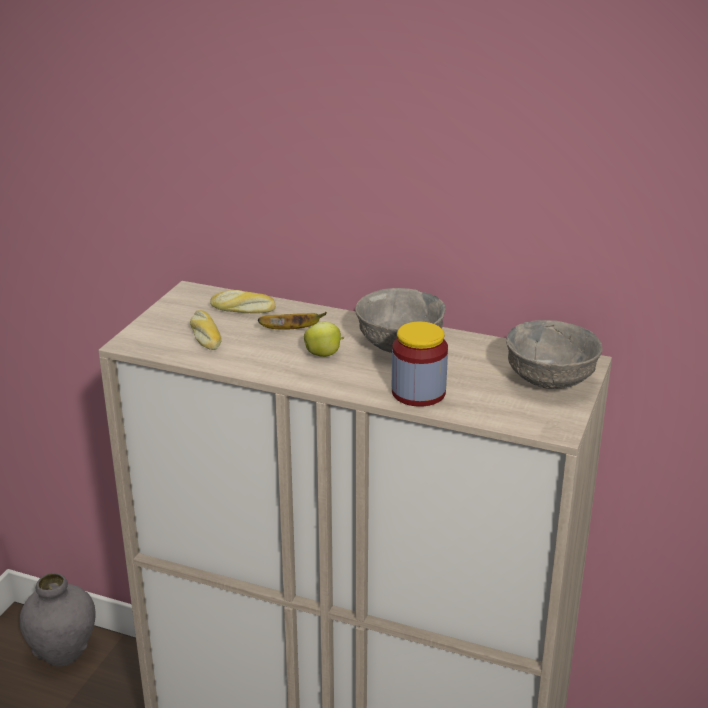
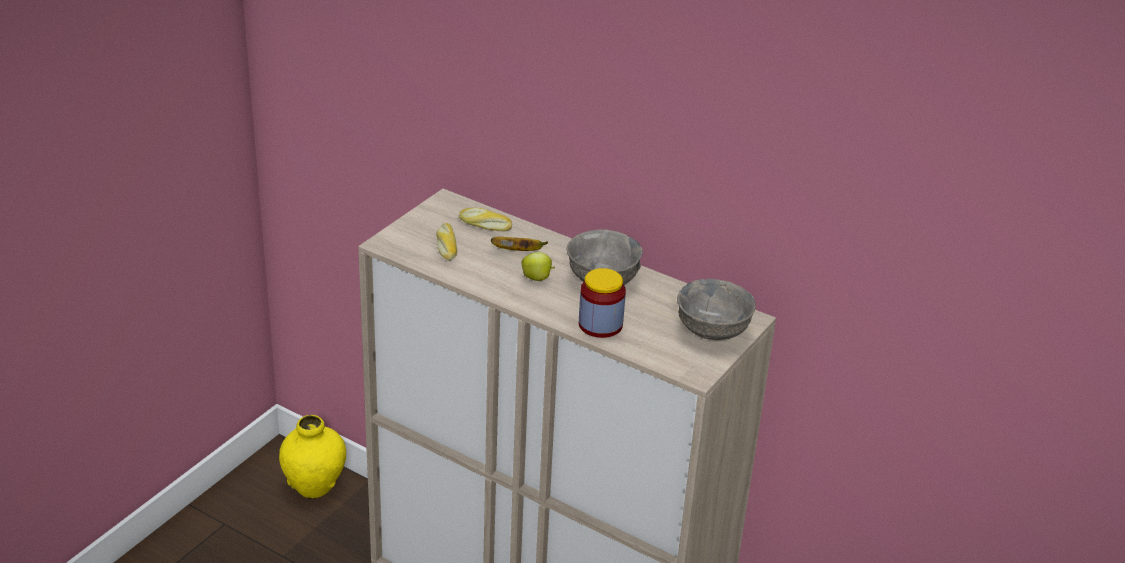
camera: 10 degrees right, 5 degrees up
grey vase [20,573,96,666] -> yellow vase [279,415,346,498]

